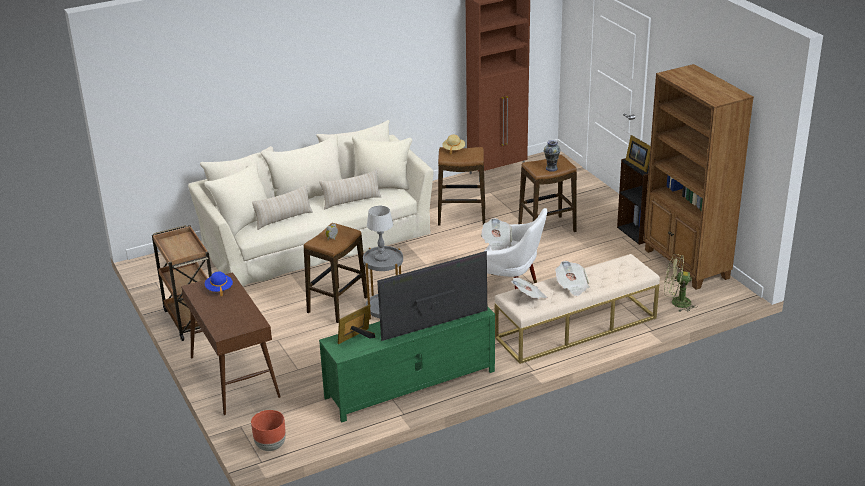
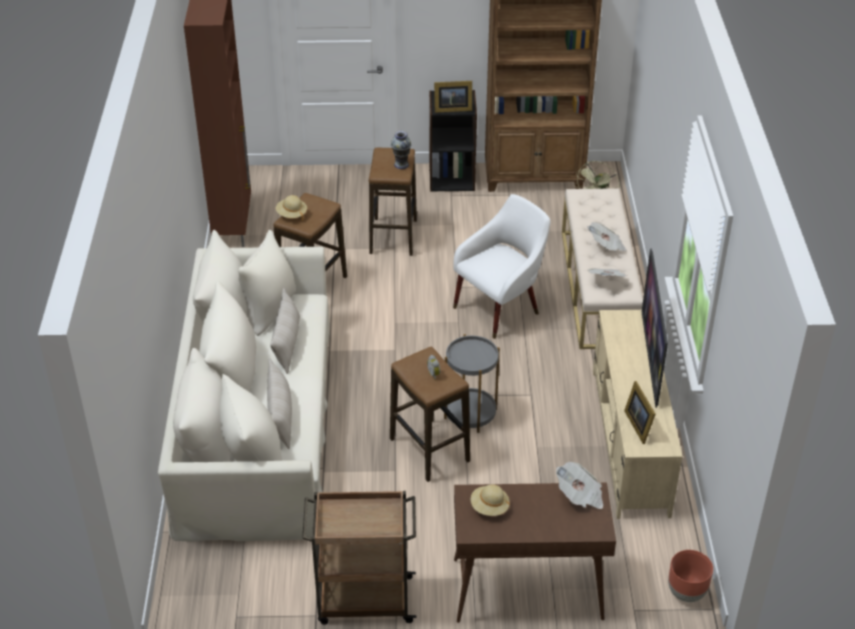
camera: 65 degrees left, 10 degrees up
blue hat [205,271,233,296] -> beige hat [471,484,510,516]
green tv stand [319,306,495,423] -> beige tv stand [593,310,683,519]
table lamp [367,206,393,261] -> none
newspaper [481,218,512,251] -> newspaper moved to [556,462,603,509]

